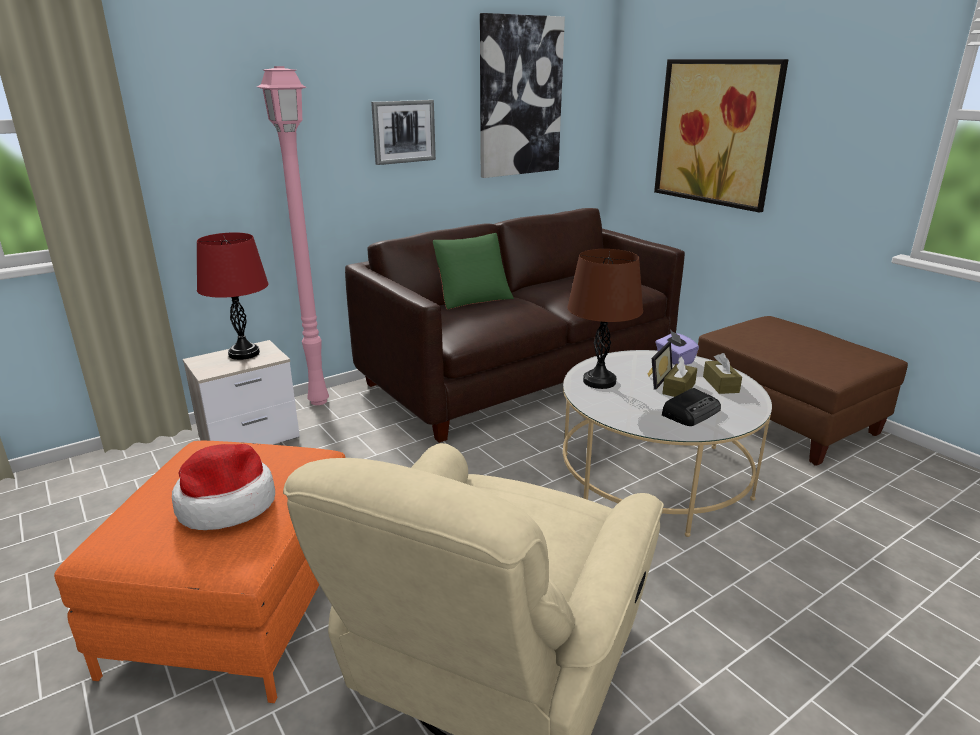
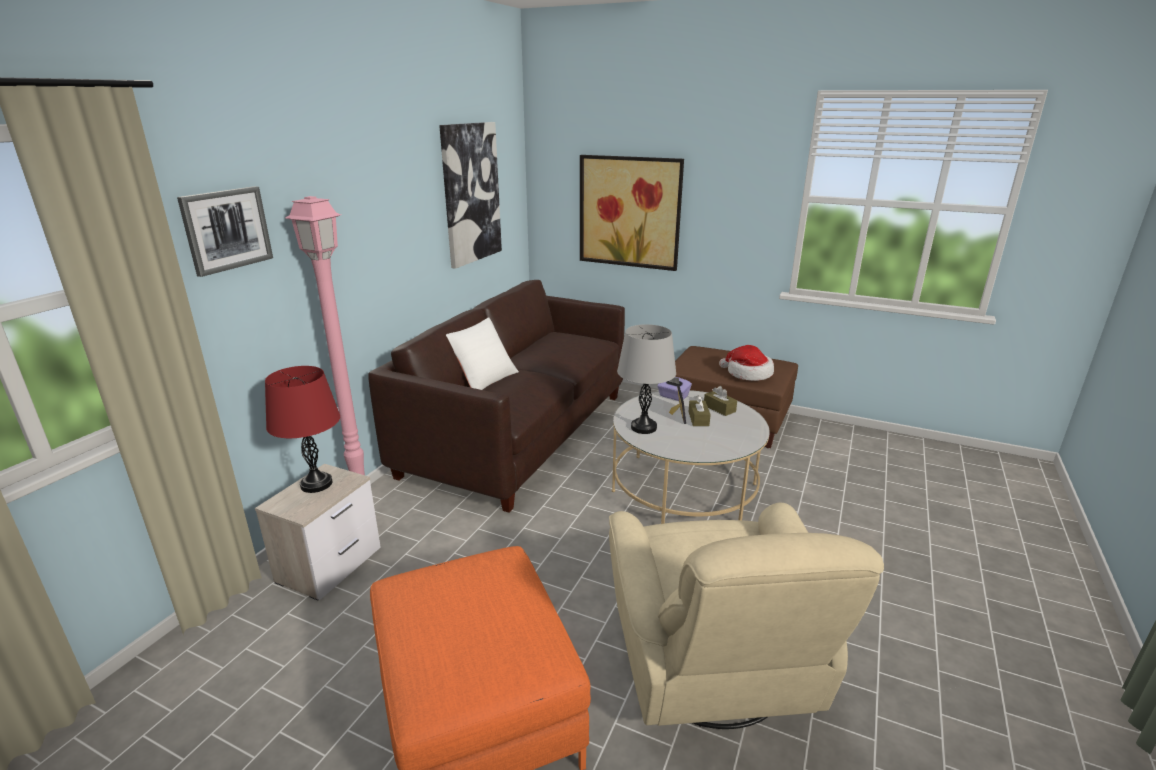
camera: 30 degrees left, 0 degrees up
hat [172,444,275,530] -> hat moved to [719,345,774,381]
picture [371,100,436,165] -> picture moved to [177,186,273,277]
green pillow [433,233,514,309] -> white pillow [446,318,519,390]
brown table lamp [567,249,643,389] -> grey table lamp [617,324,676,434]
radio [662,388,721,426] -> none

